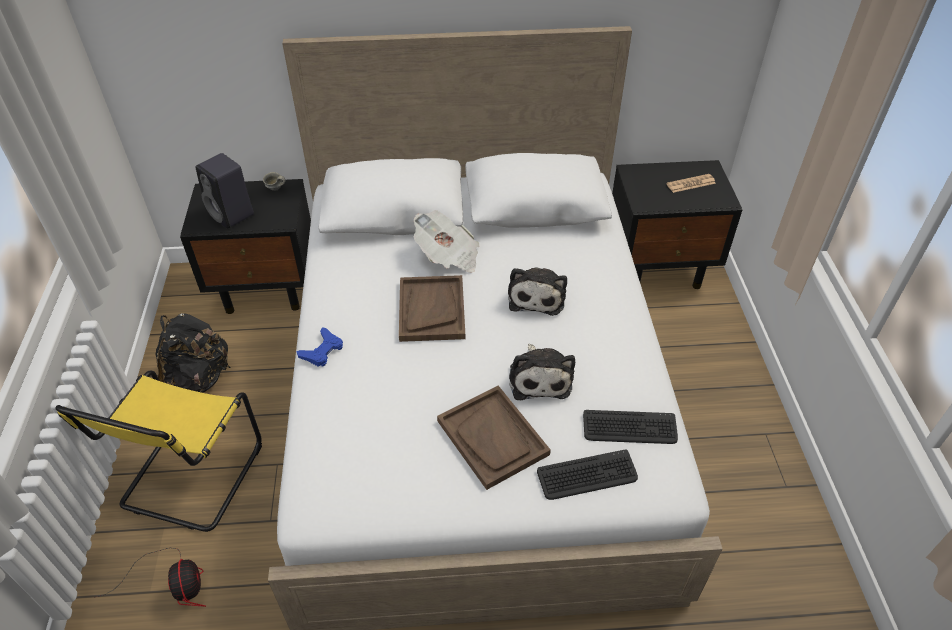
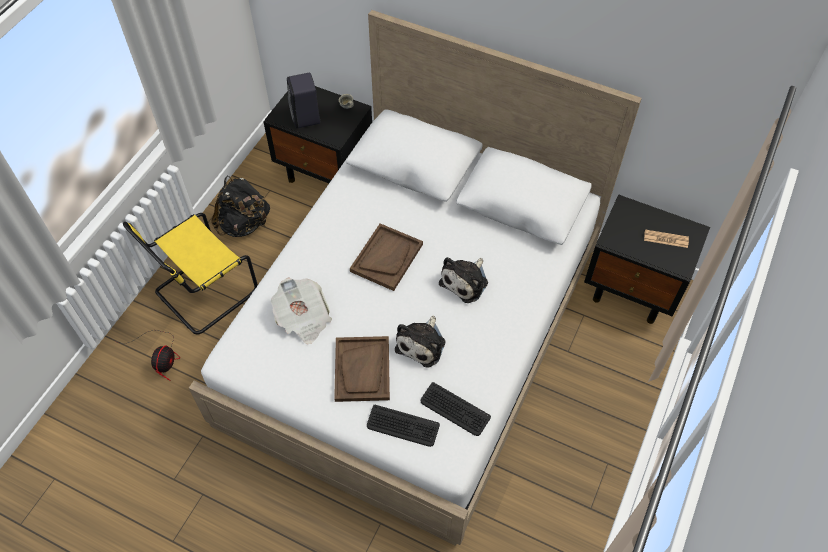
camera: 30 degrees right, 10 degrees up
blue game controller [296,327,343,367] -> none
newspaper [414,210,479,273] -> newspaper moved to [271,278,332,344]

